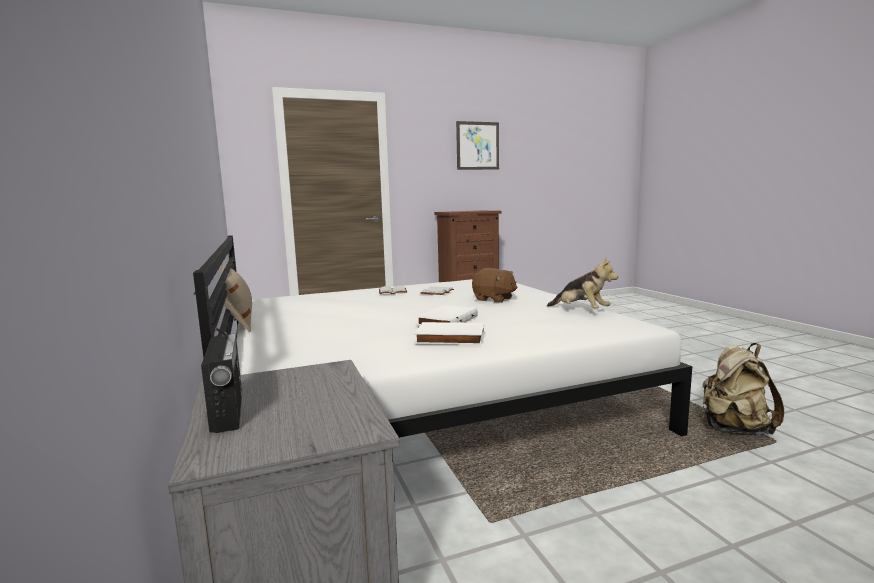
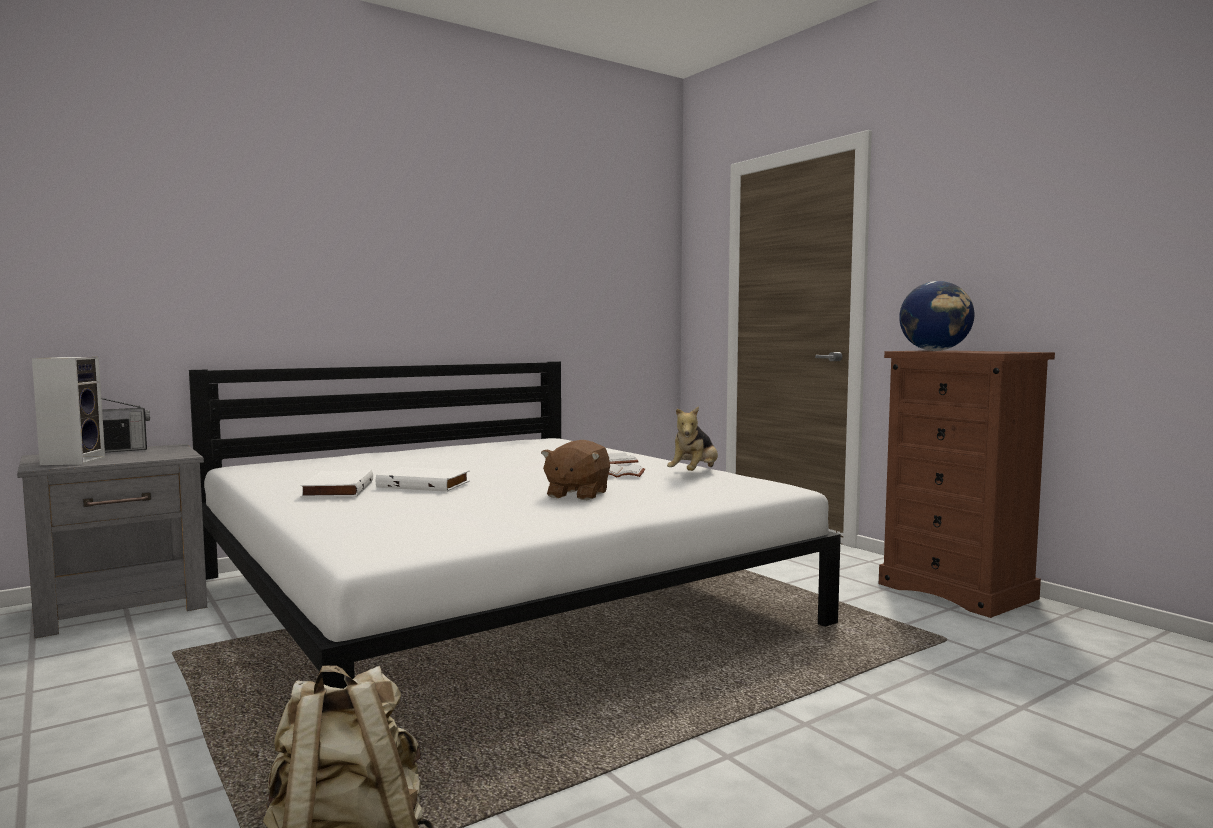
camera: 75 degrees right, 5 degrees down
beige pillow [221,263,252,332] -> none
picture [456,121,499,170] -> none
plush toy [547,258,618,308] -> plush toy moved to [667,406,718,471]
none -> speaker [32,357,105,465]
none -> globe [899,281,974,351]

